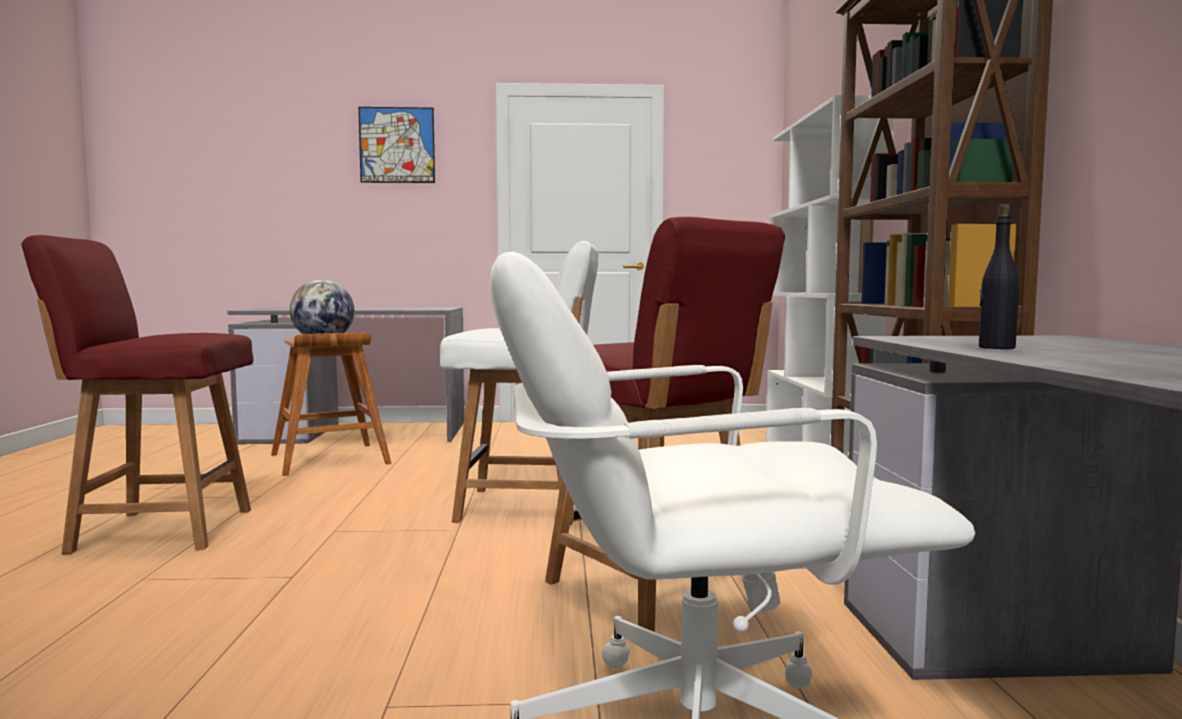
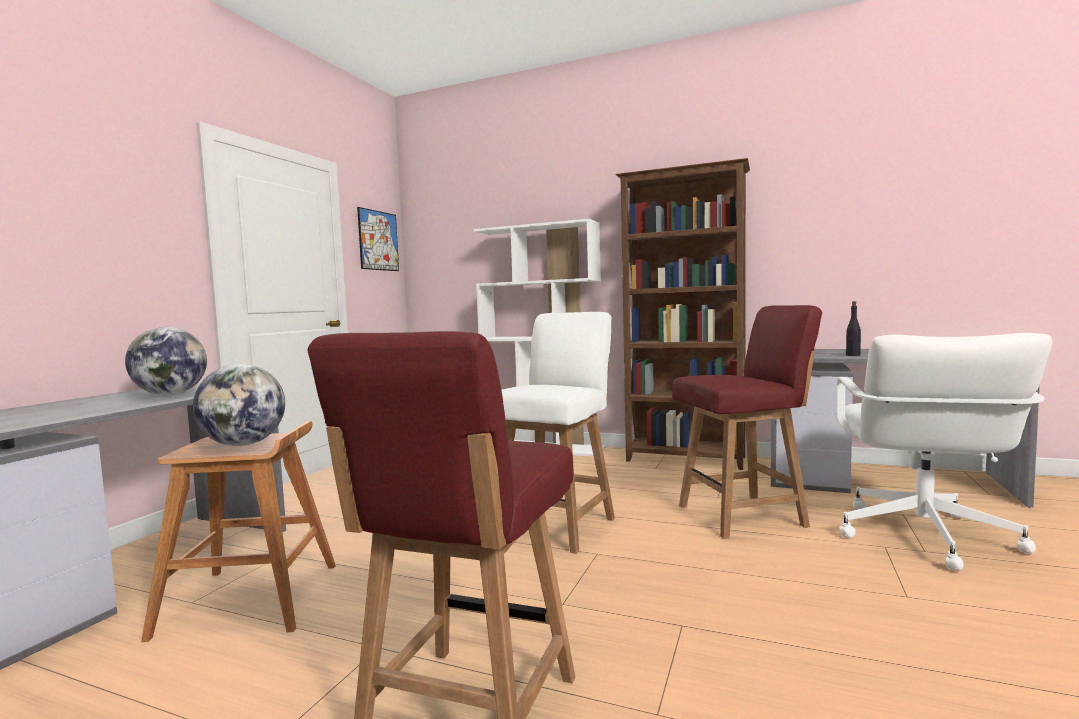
camera: 65 degrees left, 0 degrees up
picture [358,107,435,183] -> picture moved to [357,207,399,271]
none -> globe [125,327,207,395]

